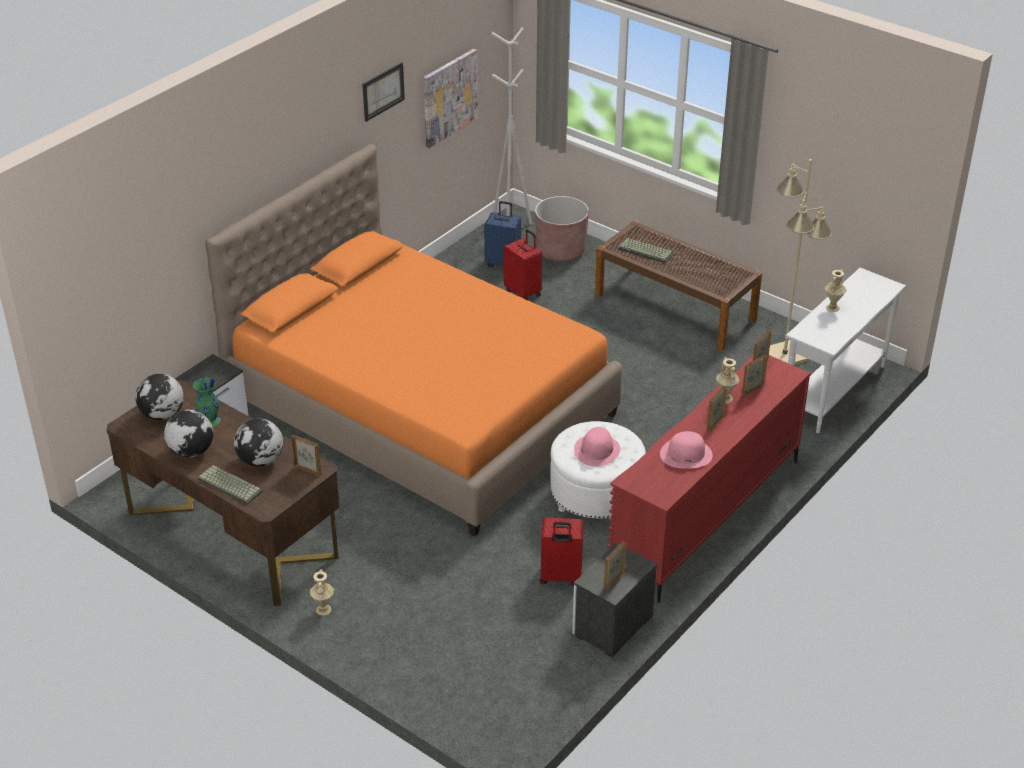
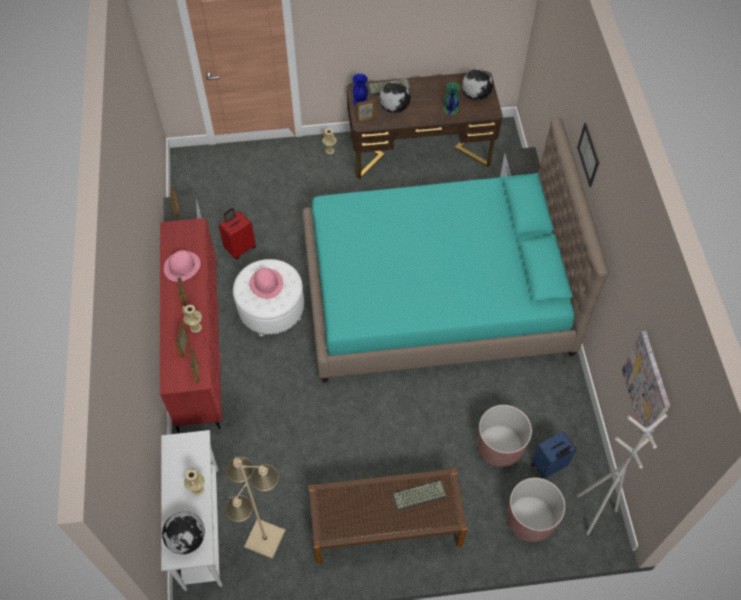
camera: 135 degrees right, 20 degrees up
globe [164,410,213,457] -> globe moved to [162,511,205,554]
orange bed [205,144,622,536] -> turquoise bed [302,117,609,382]
picture [362,62,405,122] -> picture moved to [577,123,599,187]
red suitcase [504,229,542,300] -> brown planter [477,405,532,467]
none -> blue vase [353,74,368,105]

